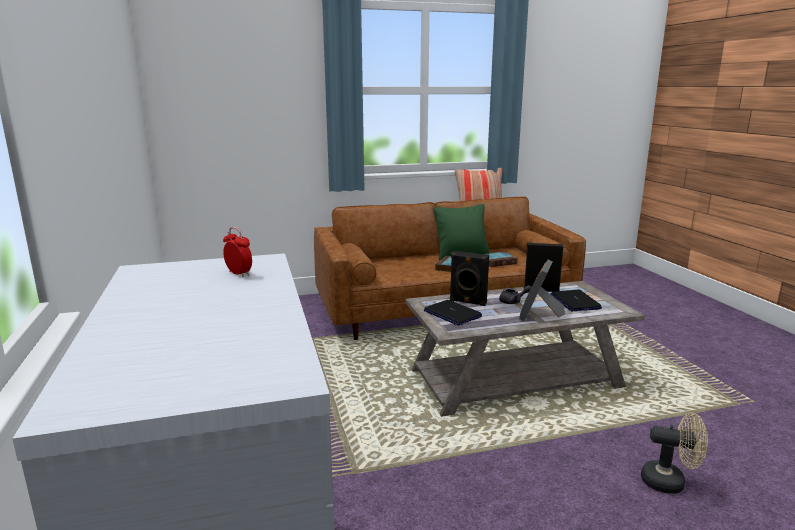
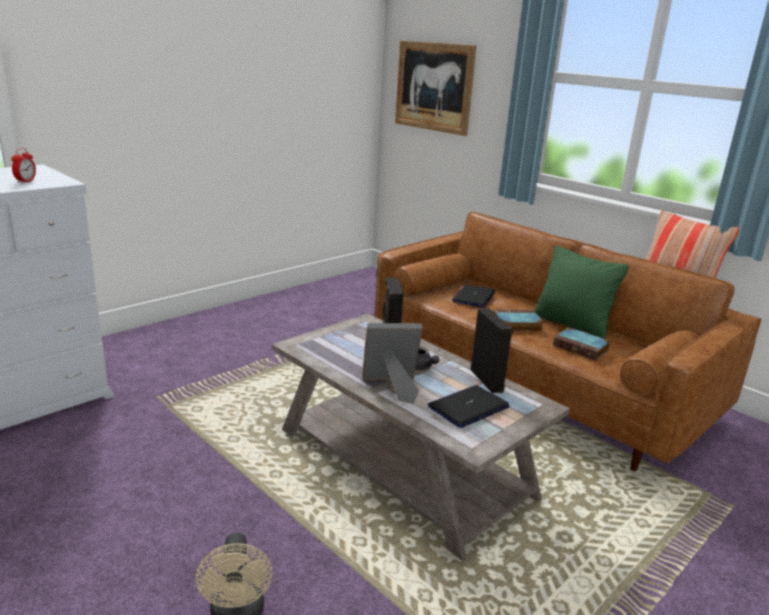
camera: 60 degrees right, 5 degrees up
laptop [424,300,482,326] -> laptop moved to [452,285,495,308]
none -> picture [395,41,477,136]

